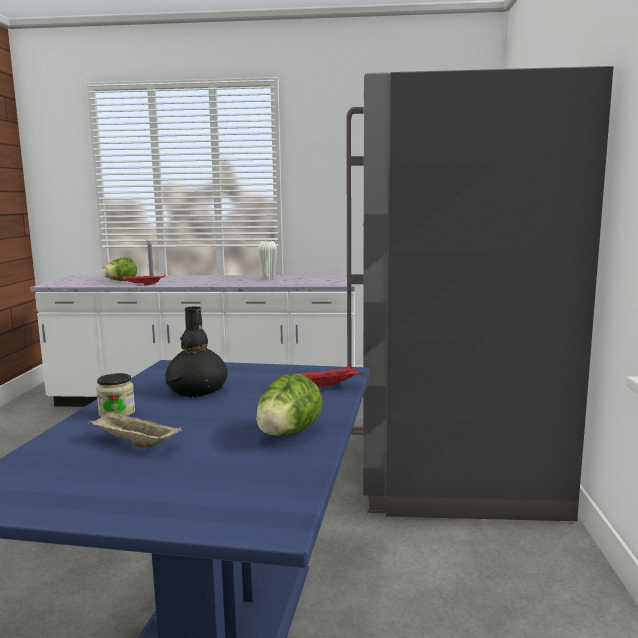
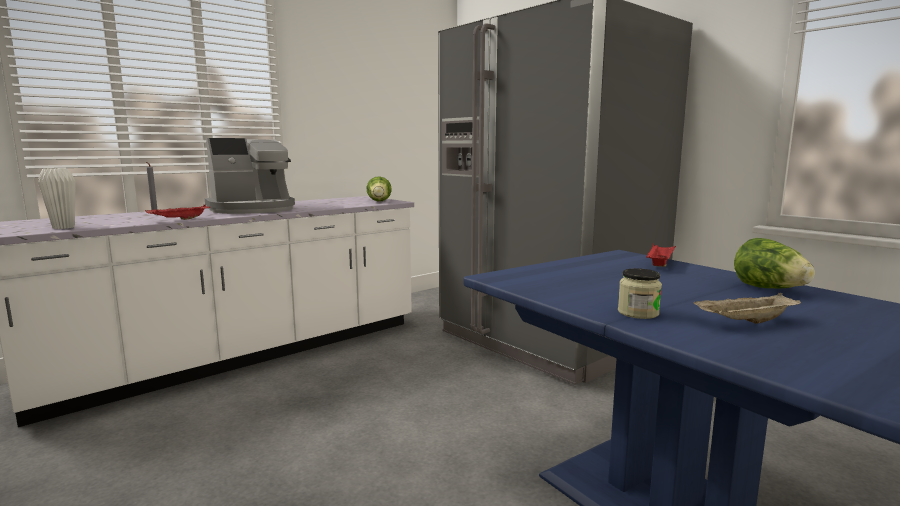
camera: 45 degrees left, 0 degrees up
lettuce [102,257,137,281] -> lettuce moved to [366,176,392,201]
black vase [165,307,228,398] -> none
white vase [258,241,277,280] -> white vase moved to [38,168,75,229]
none -> coffee machine [205,138,295,214]

